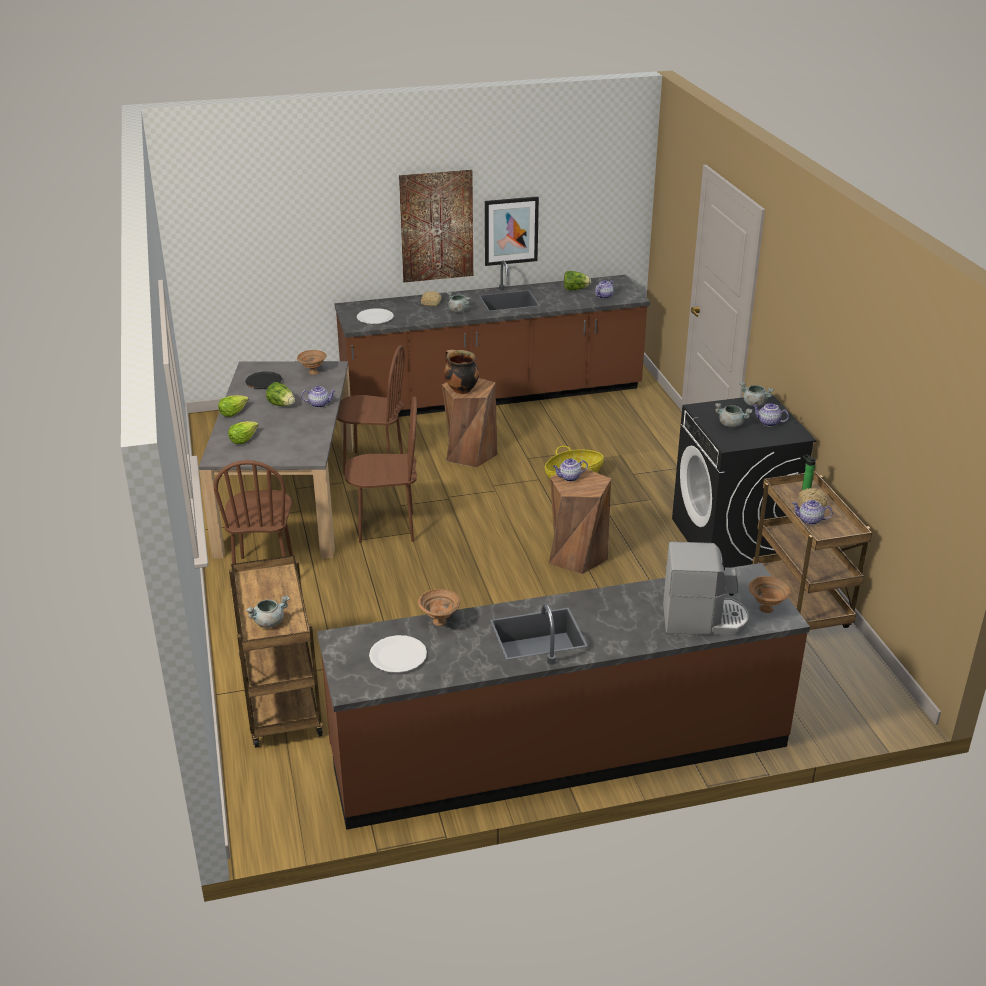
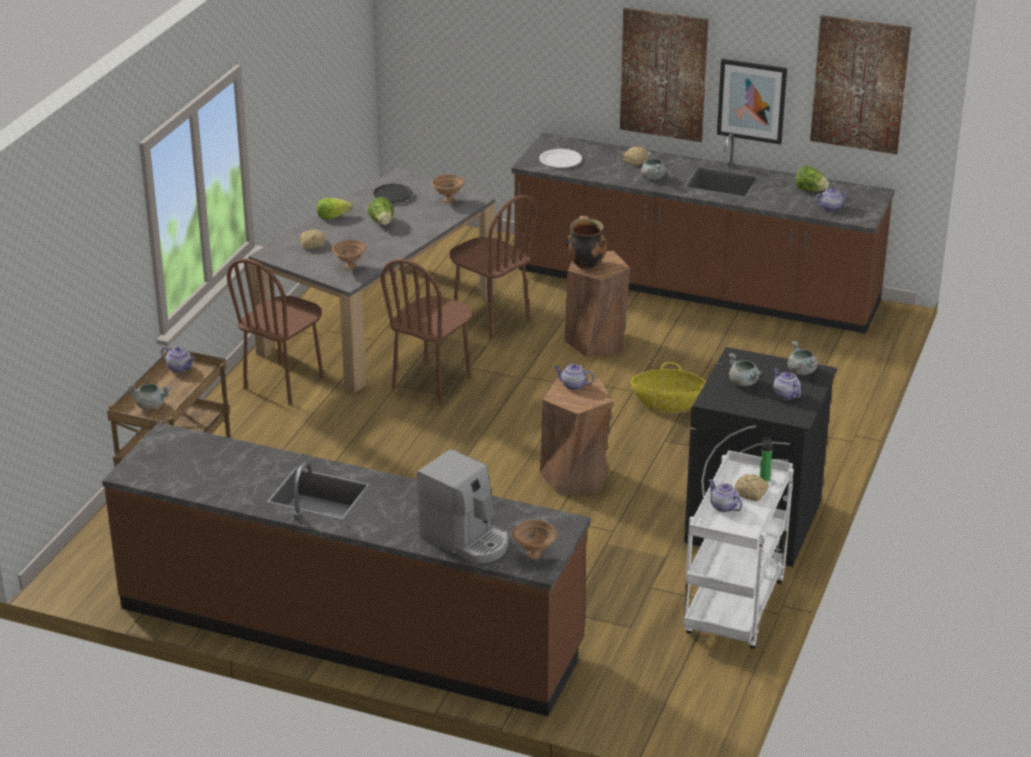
camera: 35 degrees right, 0 degrees up
lettuce [228,421,259,444] -> bread [299,229,325,249]
teapot [301,386,336,408] -> teapot moved to [161,347,195,373]
brown chair [344,396,417,543] -> brown chair turned 90 degrees clockwise [381,259,472,405]
white plate [369,635,427,673] -> none
brown bowl [418,589,460,626] -> brown bowl moved to [332,240,367,270]
brown cart [752,472,872,630] -> white cart [683,450,794,649]
none -> picture [810,15,912,154]

